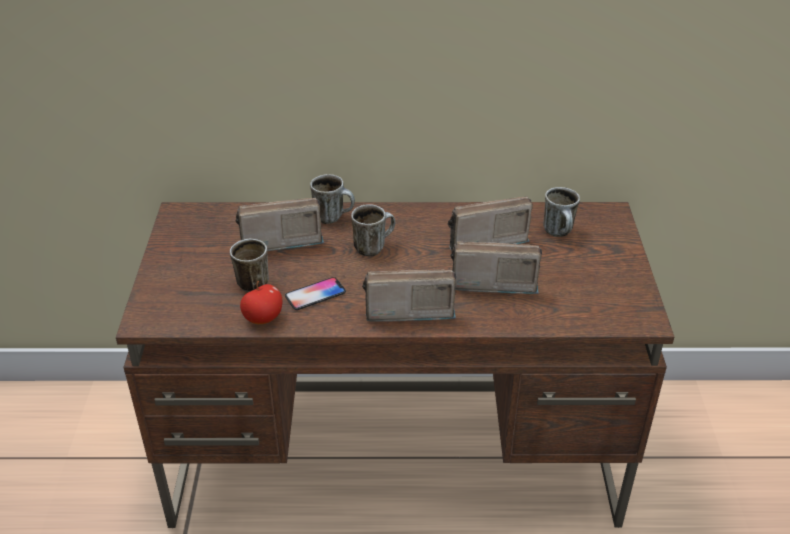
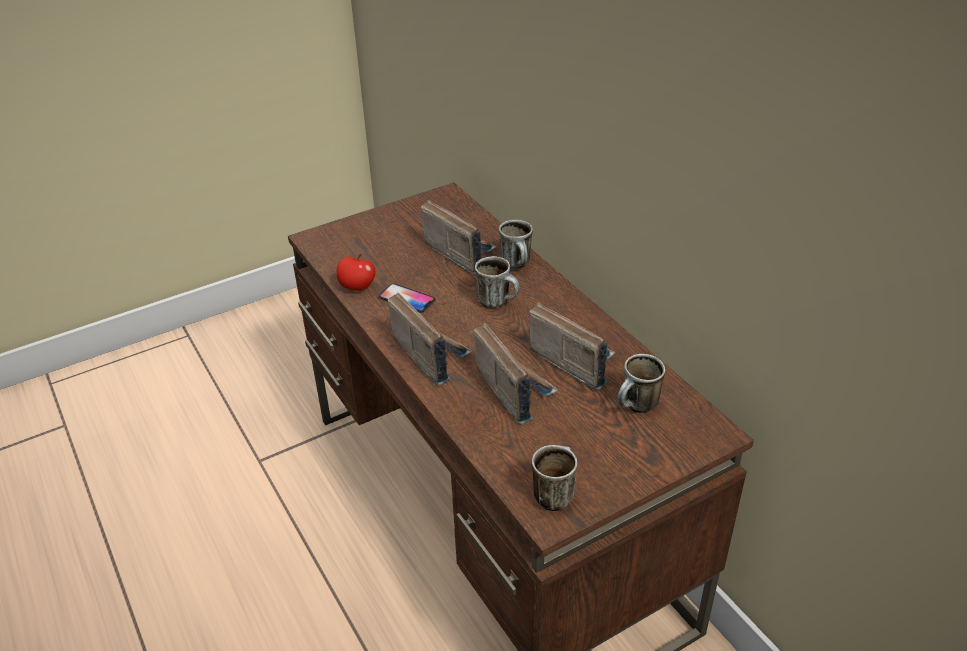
camera: 60 degrees right, 0 degrees up
mug [230,239,269,292] -> mug moved to [532,445,577,511]

